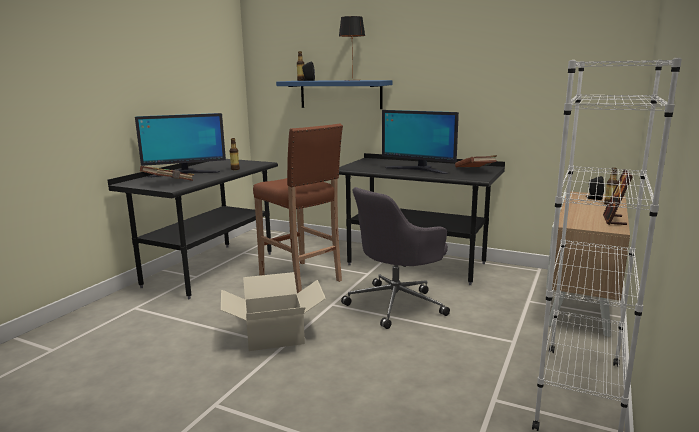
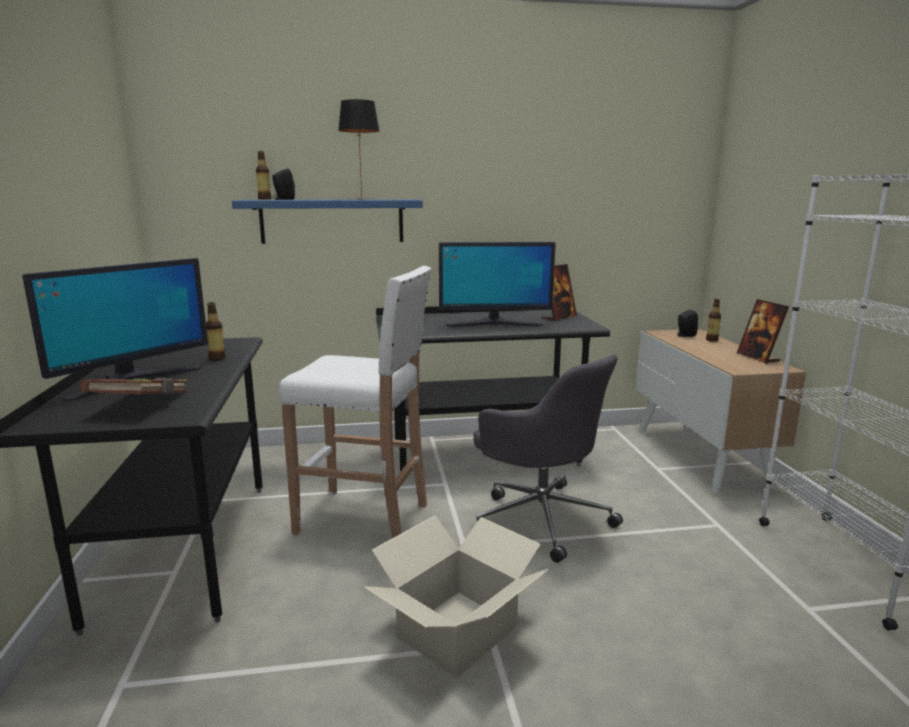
camera: 35 degrees left, 0 degrees up
brown stool [253,124,343,293] -> white stool [278,266,432,538]
grey office chair [341,187,450,329] -> grey office chair turned 60 degrees counterclockwise [473,354,623,563]
brown book [455,155,497,167] -> picture frame [542,264,577,321]

